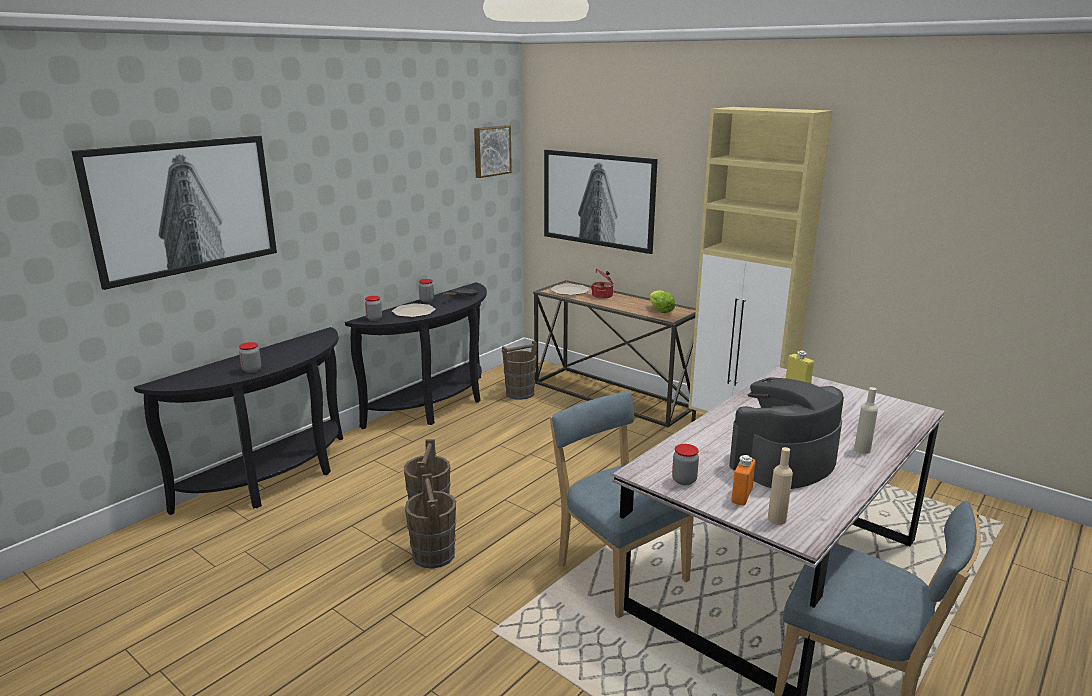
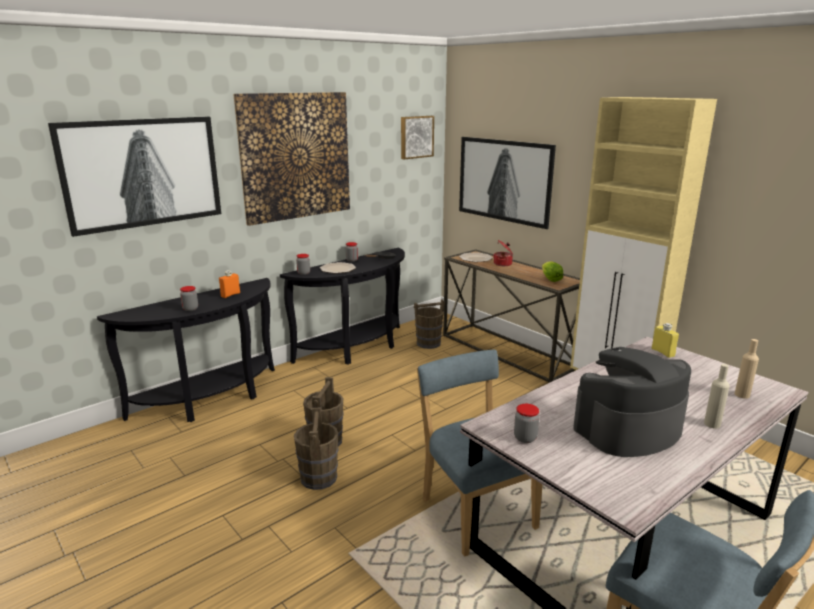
camera: 10 degrees right, 0 degrees up
orange bottle [731,455,755,506] -> orange bottle moved to [219,270,240,298]
beige bottle [768,447,793,525] -> beige bottle moved to [734,339,759,399]
none -> picture [233,92,350,226]

